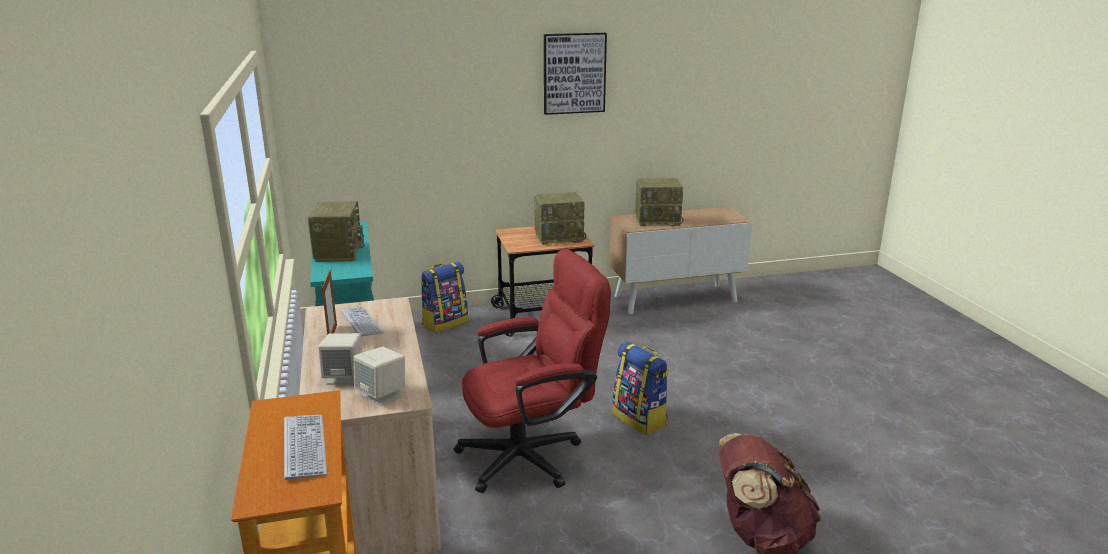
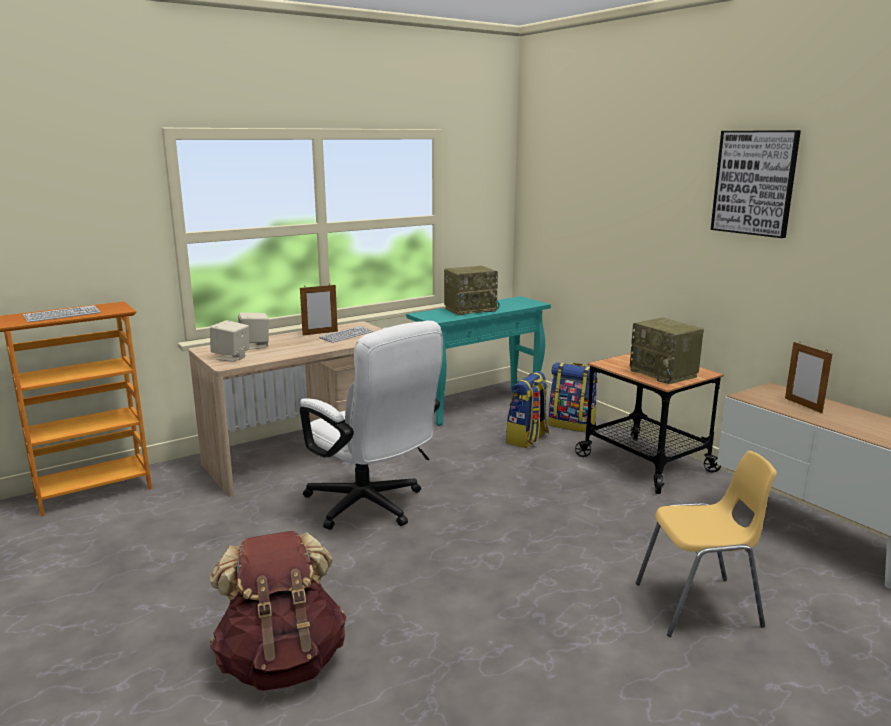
camera: 70 degrees right, 5 degrees down
red office chair [454,249,611,493] -> white office chair [300,321,443,530]
backpack [612,342,669,435] -> backpack moved to [506,371,549,448]
radio [635,178,684,226] -> picture frame [785,341,832,413]
none -> yellow chair [636,451,777,637]

